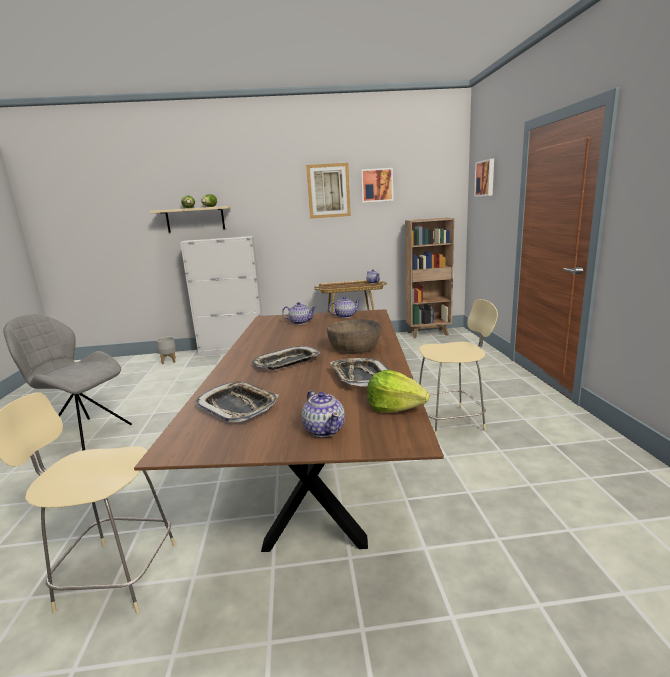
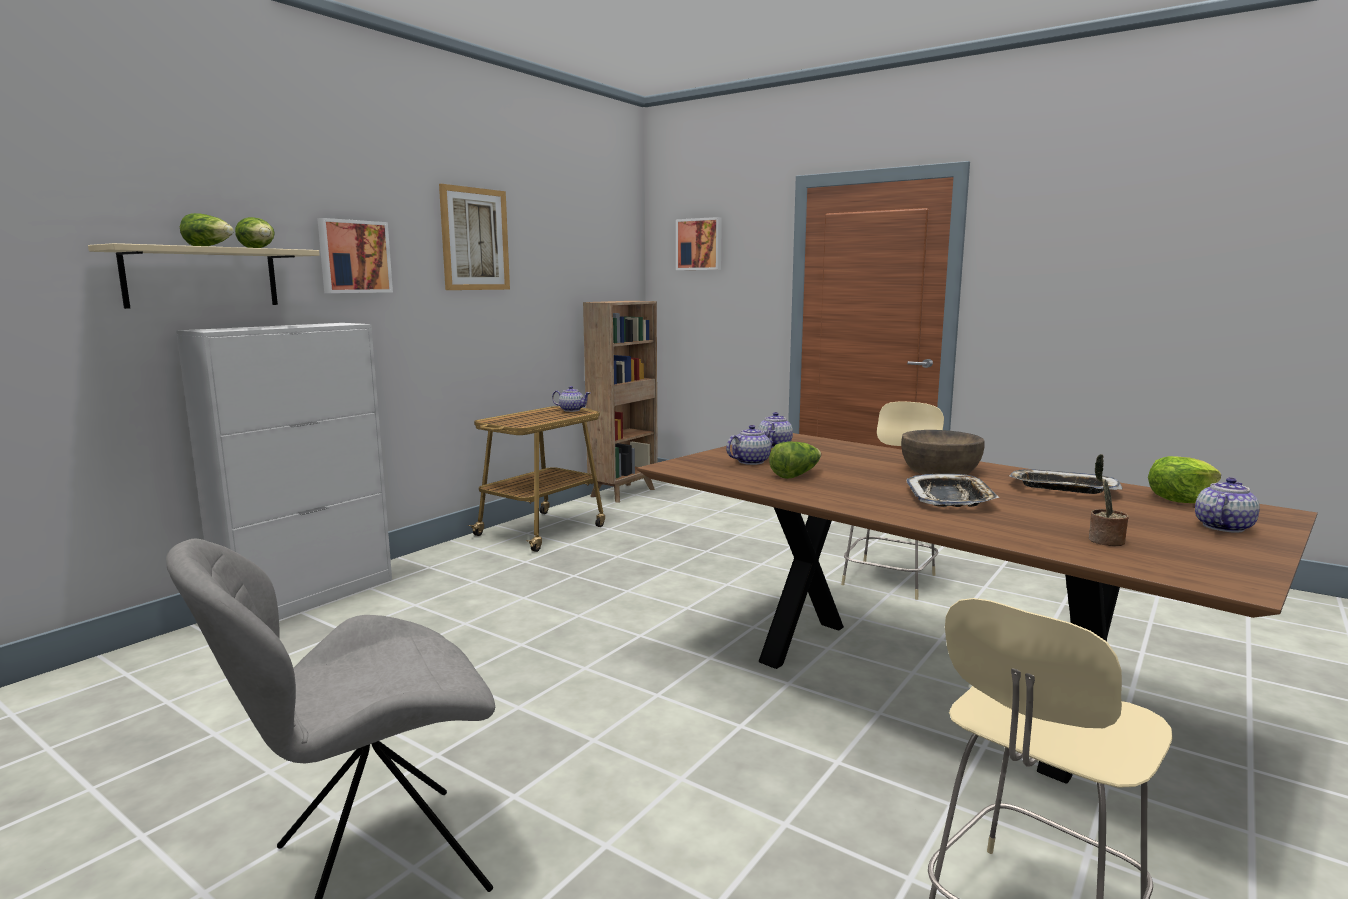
camera: 50 degrees left, 5 degrees down
grey planter [156,337,176,364] -> none
tray [194,382,279,422] -> potted plant [1089,454,1129,546]
teapot [302,390,345,437] -> teapot turned 60 degrees counterclockwise [1195,477,1260,533]
picture [361,168,393,203] -> picture moved to [317,218,393,293]
none -> lettuce [769,442,821,479]

